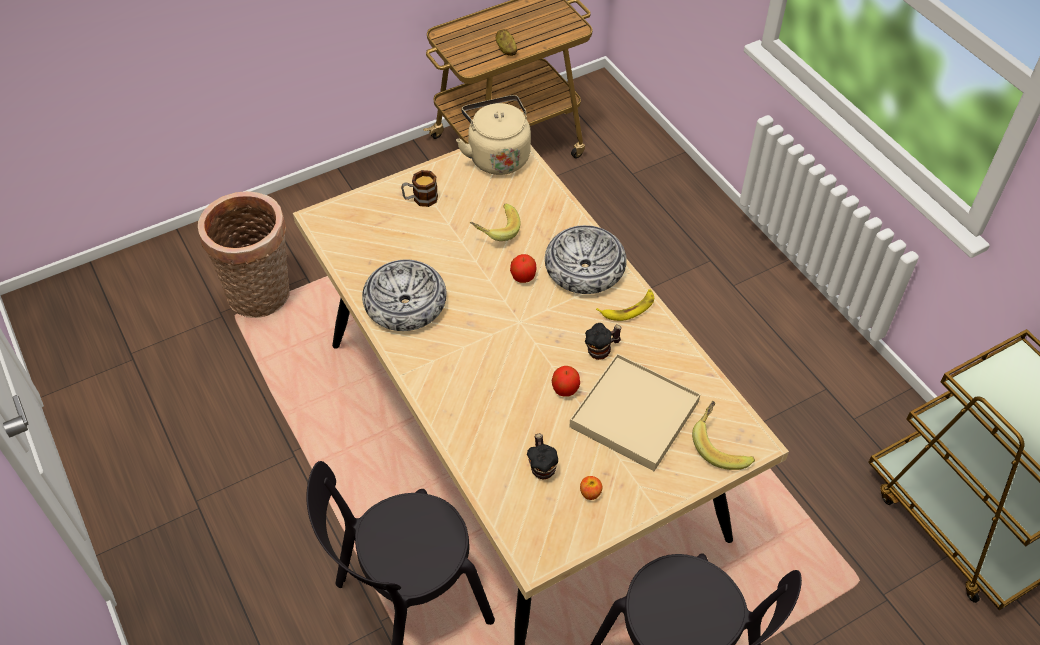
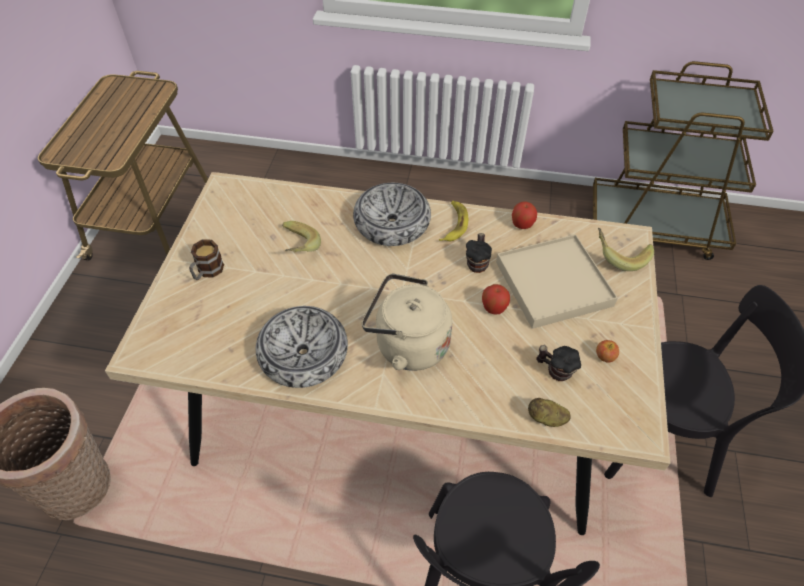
camera: 50 degrees left, 0 degrees up
beige kettle [456,95,531,175] -> beige kettle moved to [362,274,452,371]
potato [496,29,517,56] -> potato moved to [528,398,571,427]
apple [510,254,537,283] -> apple moved to [512,202,537,229]

